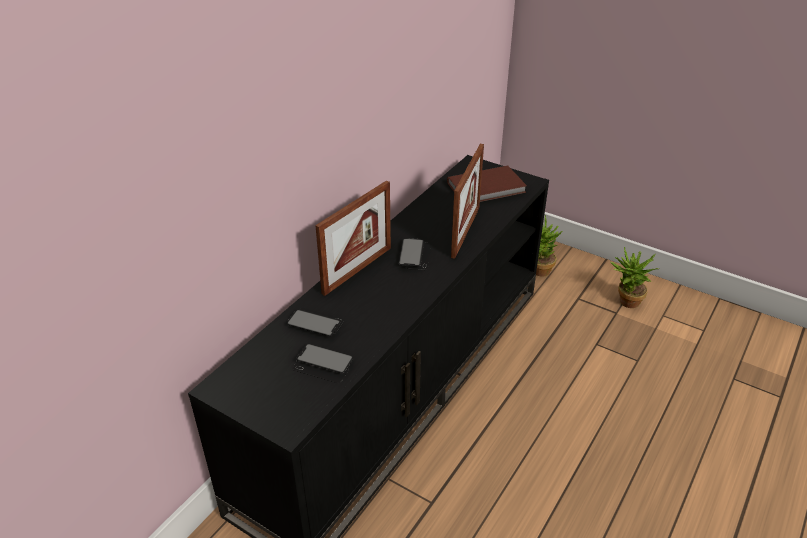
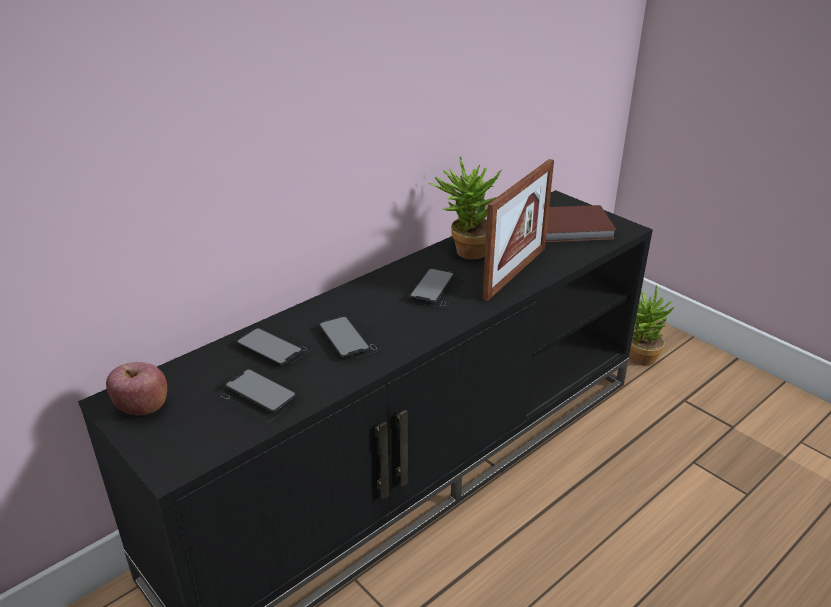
camera: 15 degrees right, 5 degrees down
picture frame [315,180,391,296] -> none
potted plant [610,247,659,308] -> potted plant moved to [429,156,503,260]
none -> apple [106,362,167,416]
none -> phone [318,316,381,359]

